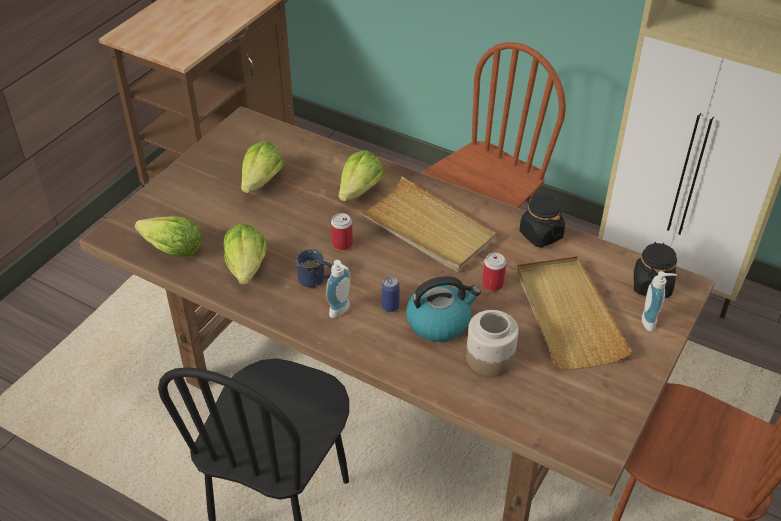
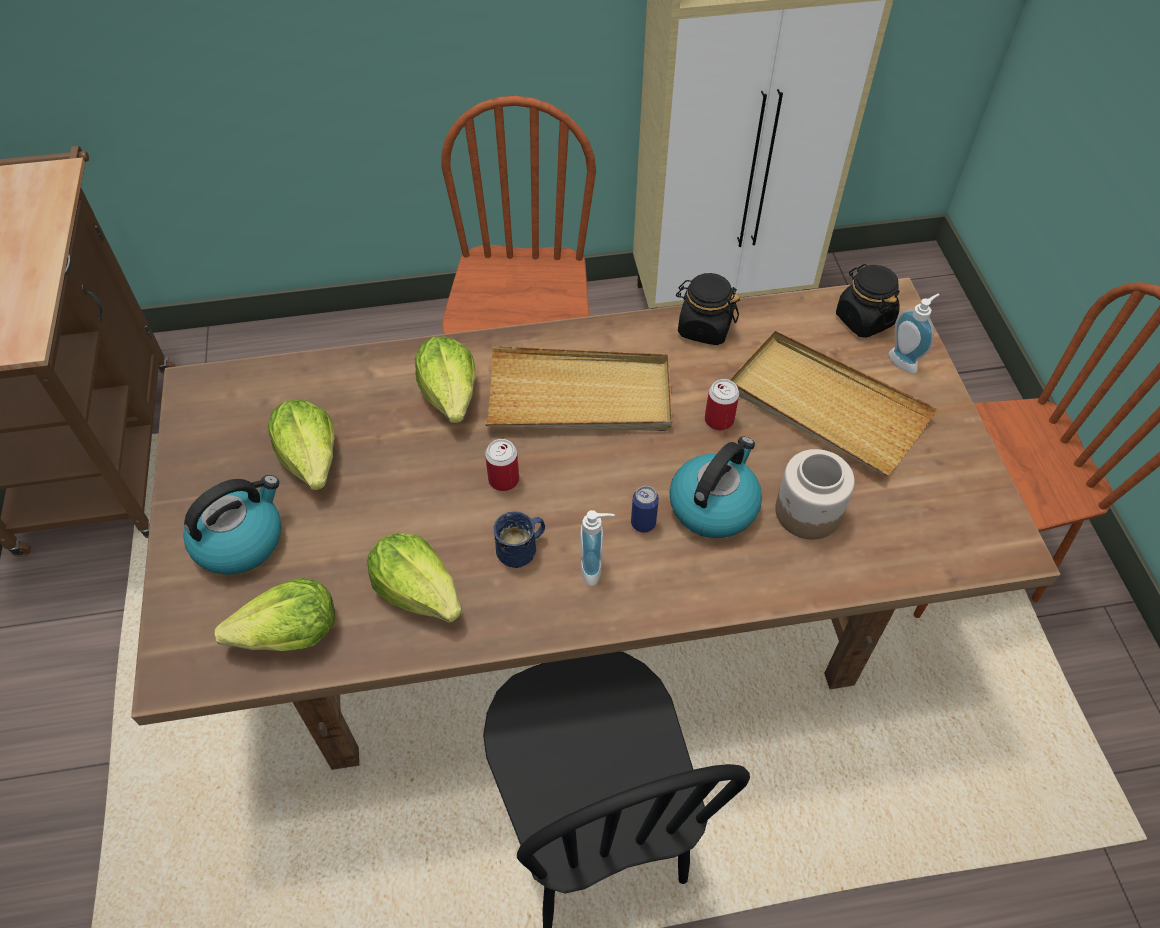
camera: 40 degrees left, 10 degrees up
none -> kettle [183,475,281,575]

